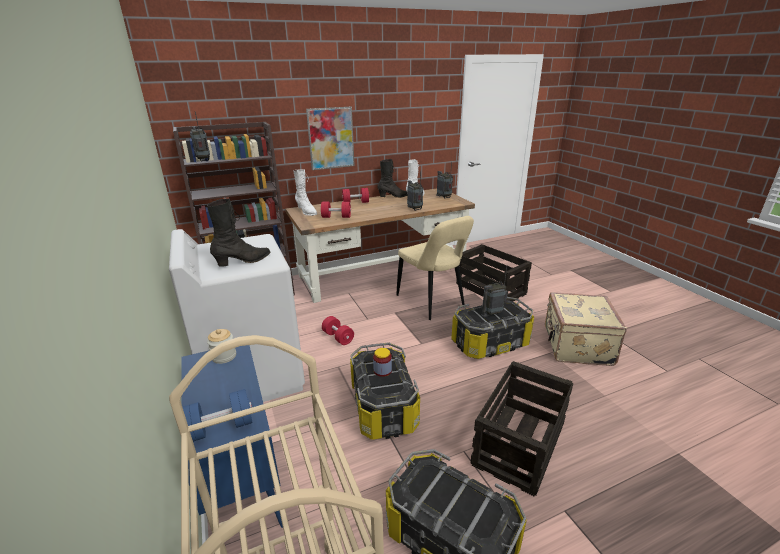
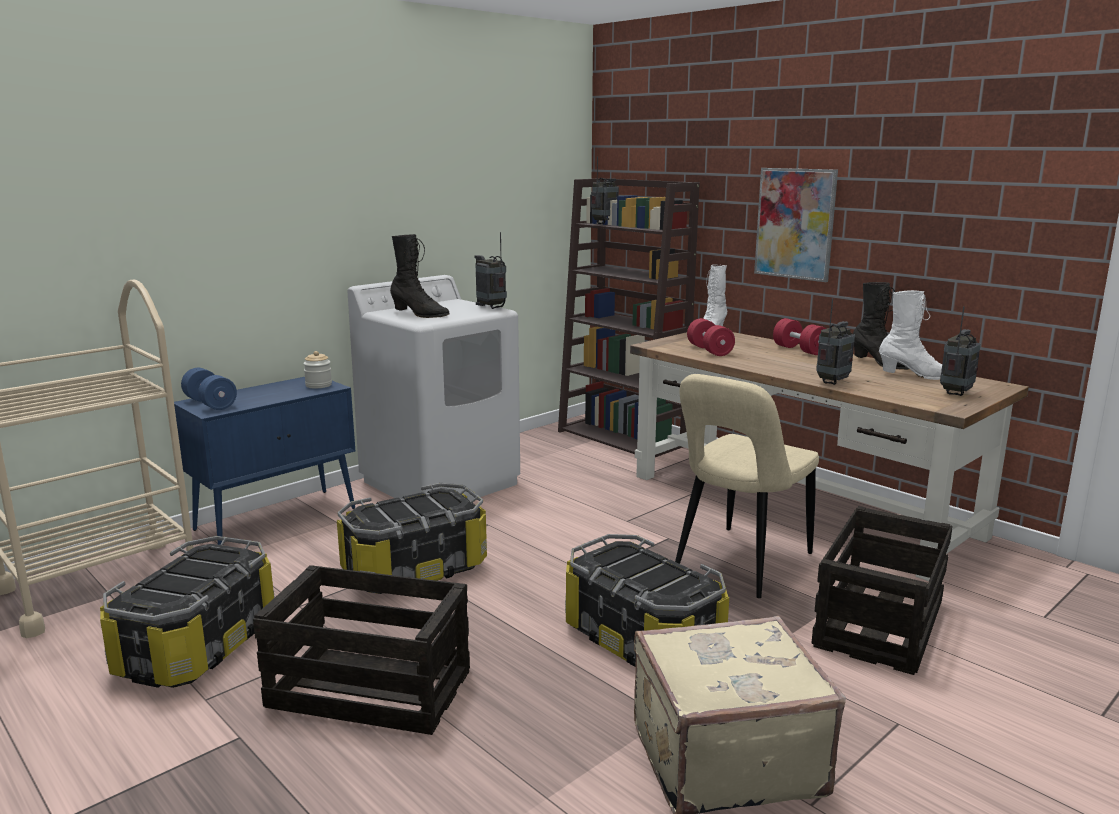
camera: 70 degrees right, 10 degrees down
red dumbbell [322,316,354,345] -> none
jar [373,348,392,377] -> none
radio [481,266,508,318] -> radio moved to [474,232,507,309]

